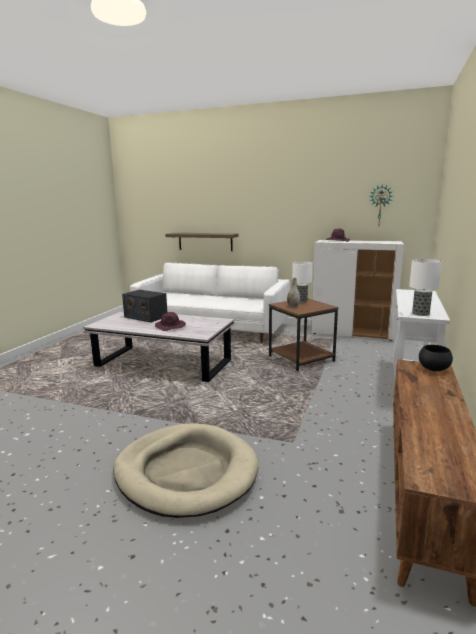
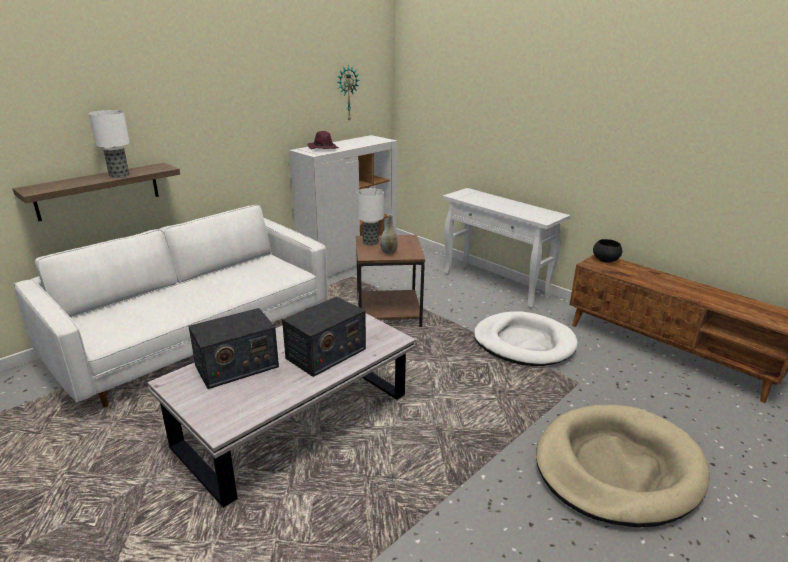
camera: 65 degrees left, 10 degrees up
purple hat [155,312,186,331] -> radio [282,296,366,377]
table lamp [409,259,442,316] -> table lamp moved to [89,110,130,178]
none -> white dog bed [474,311,578,366]

